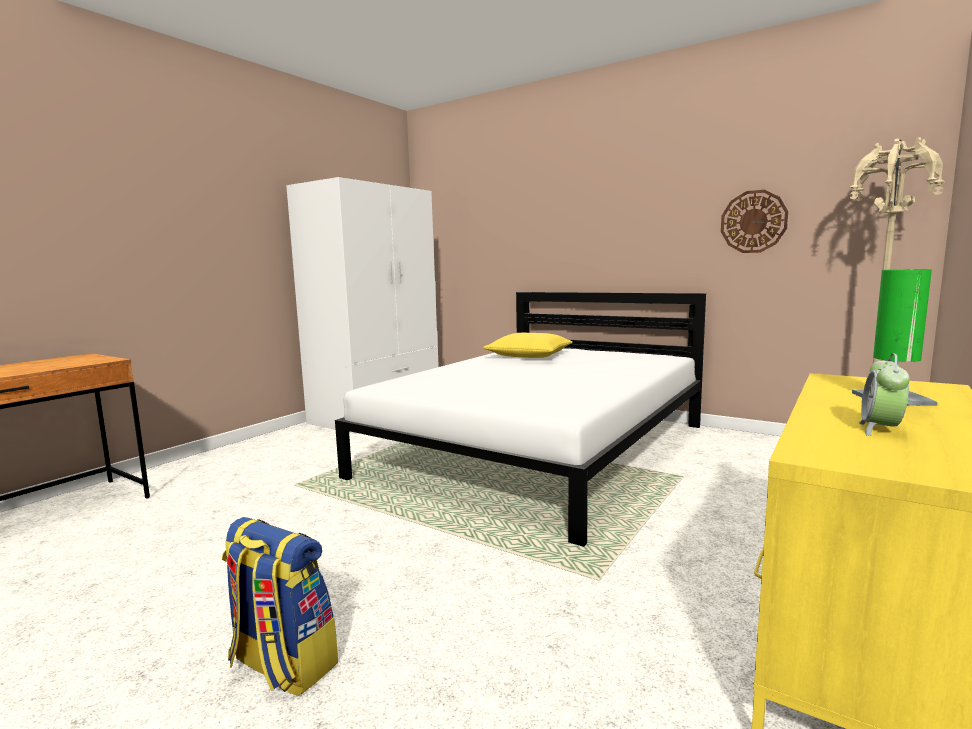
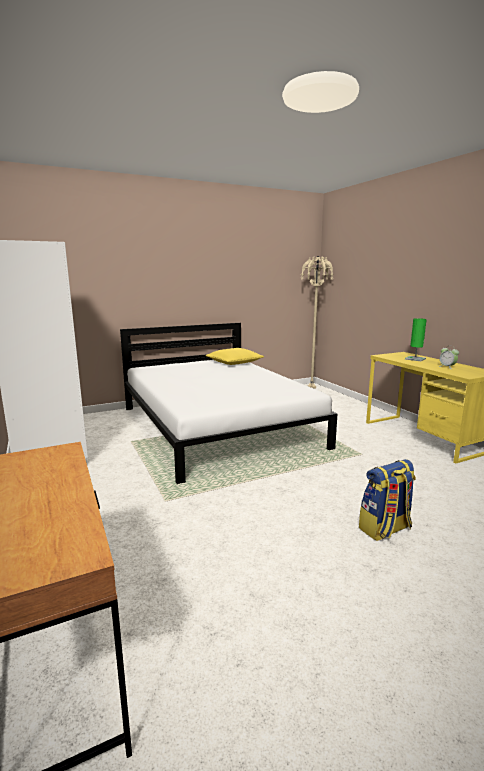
camera: 60 degrees left, 5 degrees up
yellow pillow [483,333,573,358] -> yellow pillow moved to [206,348,264,365]
wall clock [721,190,788,253] -> none

